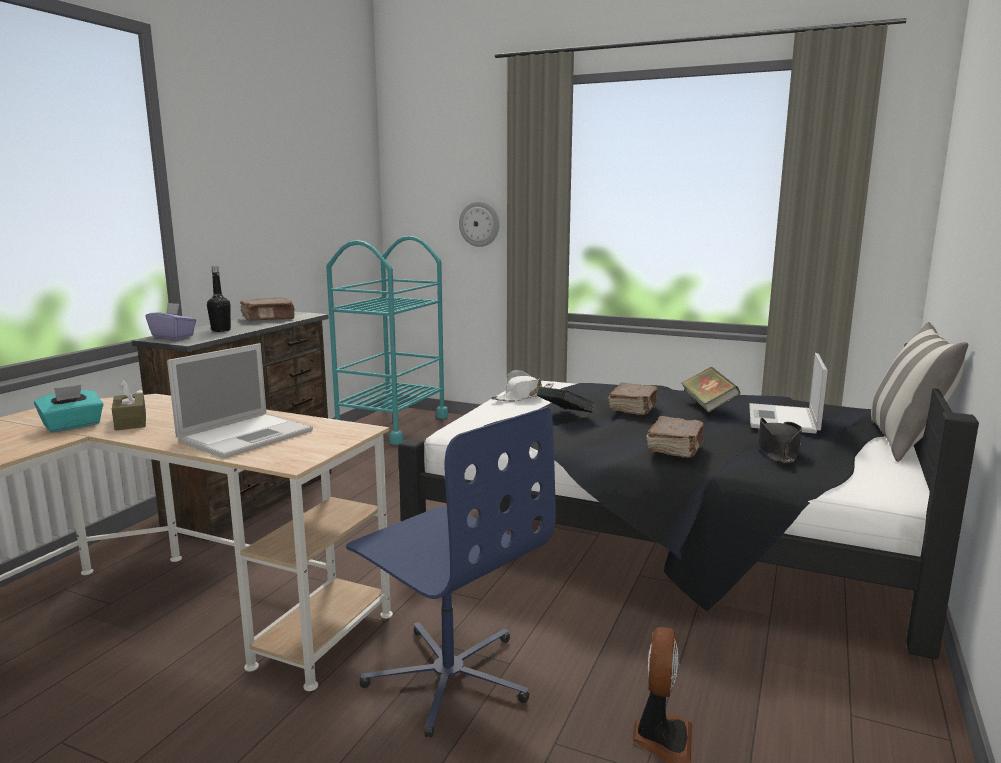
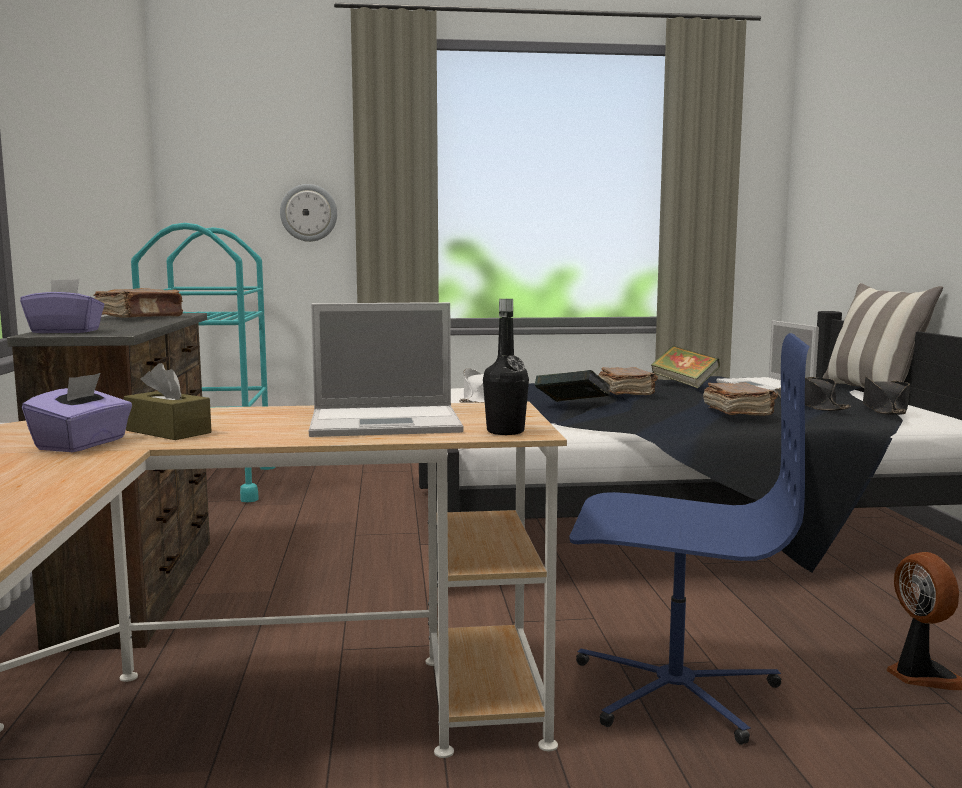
camera: 30 degrees left, 5 degrees down
turquoise tissue box [34,385,103,432] -> purple tissue box [22,373,132,452]
laptop [167,343,313,458] -> laptop turned 75 degrees clockwise [309,302,464,437]
black bottle [207,266,231,332] -> black bottle moved to [483,299,529,435]
none -> black hat [863,375,910,415]

